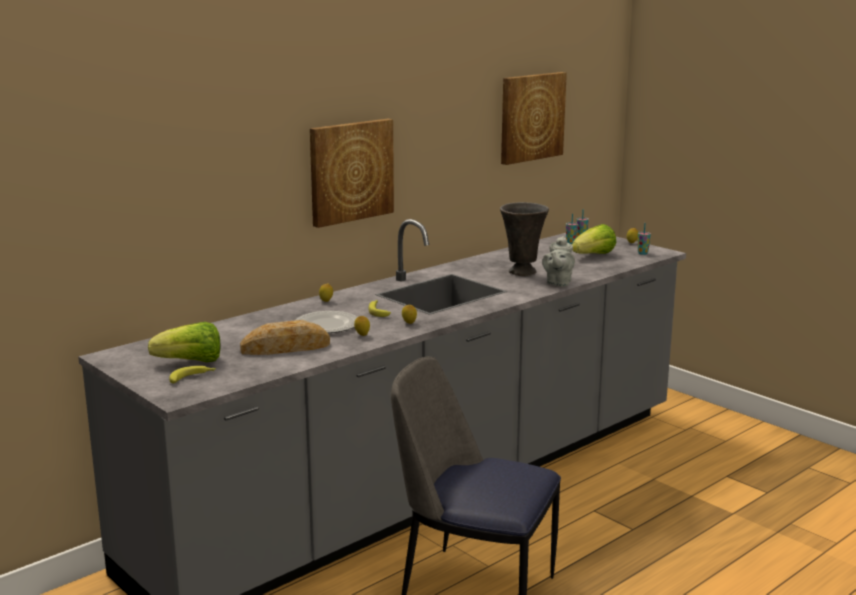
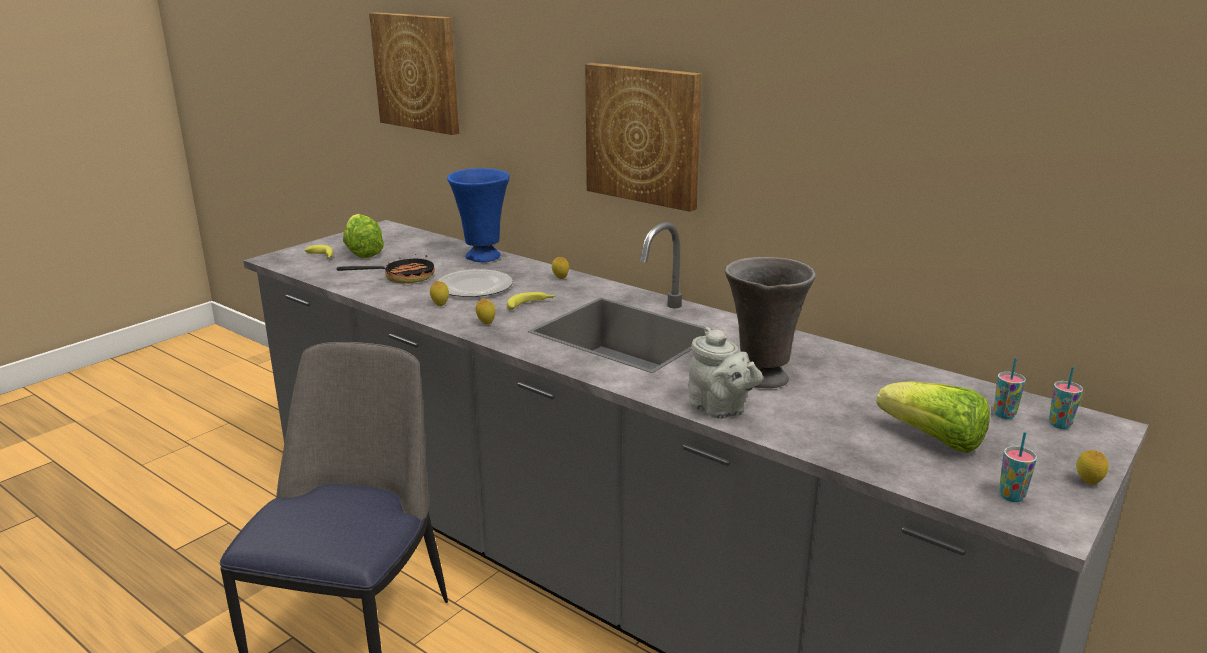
camera: 80 degrees right, 5 degrees up
bread [240,320,330,355] -> frying pan [336,249,435,283]
picture [501,72,567,165] -> picture moved to [369,12,459,135]
grey teapot [542,236,575,287] -> grey teapot turned 135 degrees counterclockwise [688,327,763,419]
none -> blue vase [447,168,510,262]

